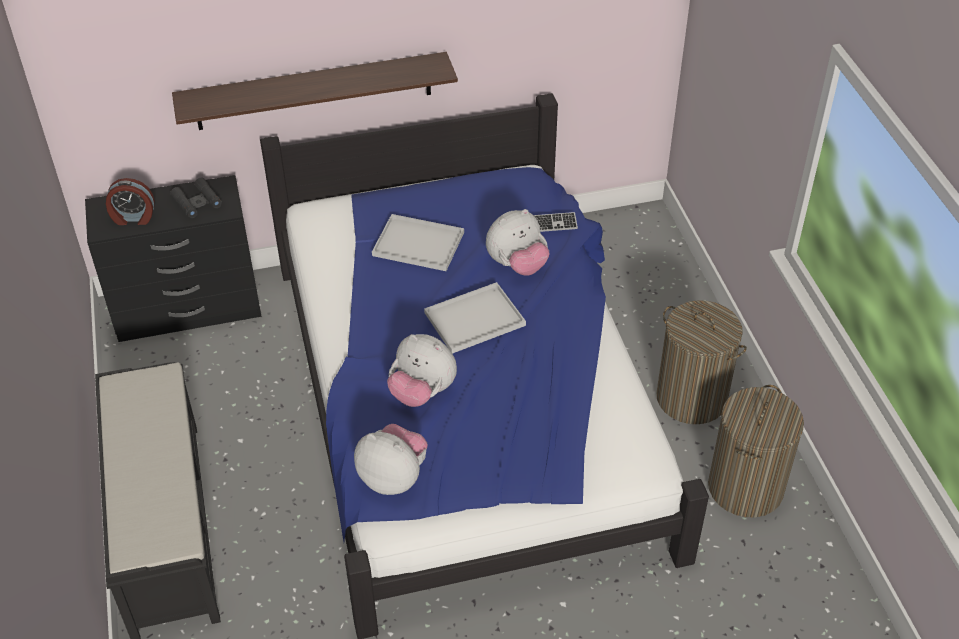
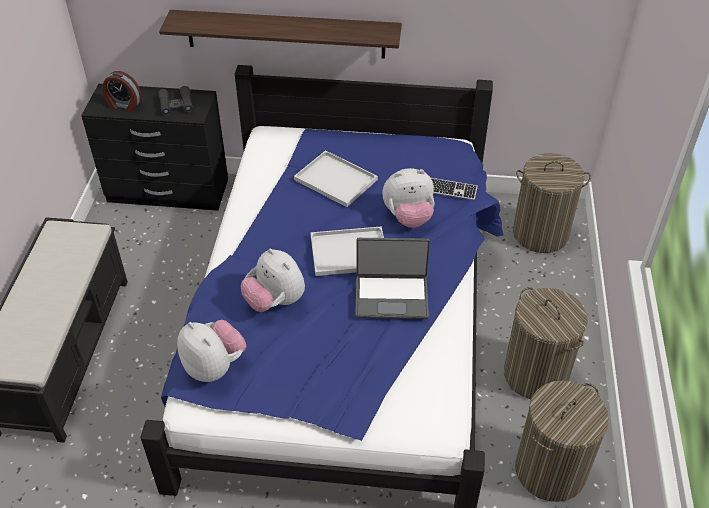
camera: 20 degrees right, 0 degrees up
none -> laptop [355,238,430,319]
none -> laundry basket [513,153,591,253]

